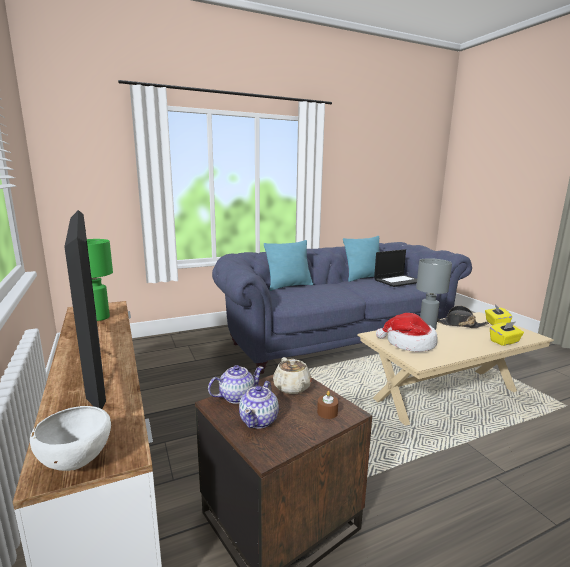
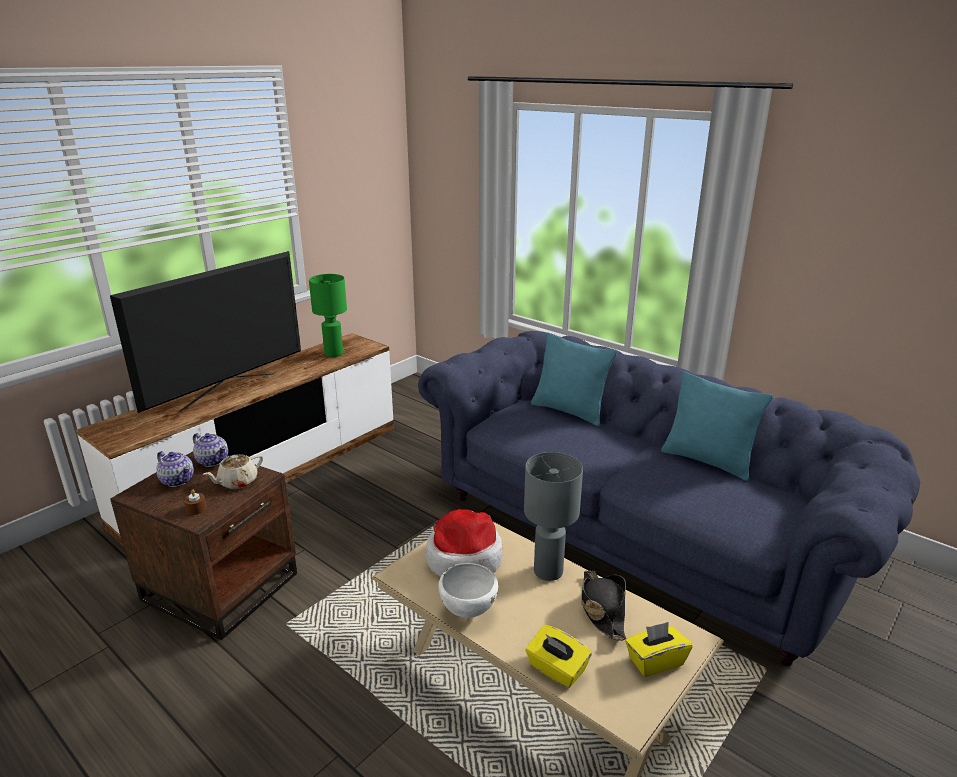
camera: 65 degrees right, 10 degrees up
white bowl [30,406,111,471] -> white bowl moved to [438,563,498,618]
teapot [239,381,279,429] -> teapot turned 135 degrees counterclockwise [156,451,194,487]
laptop [374,249,417,287] -> none

